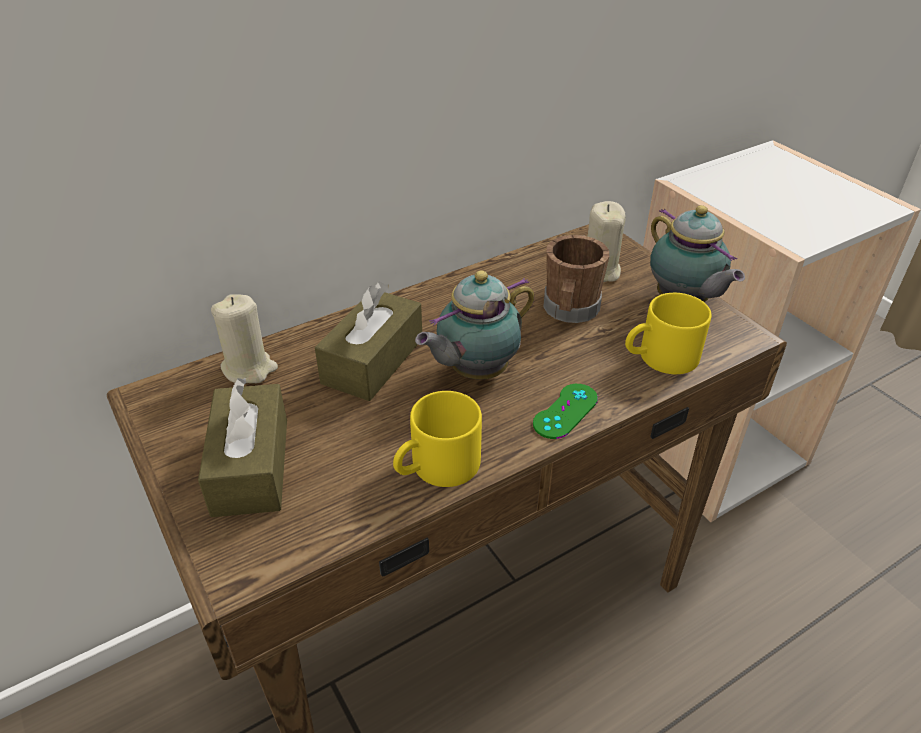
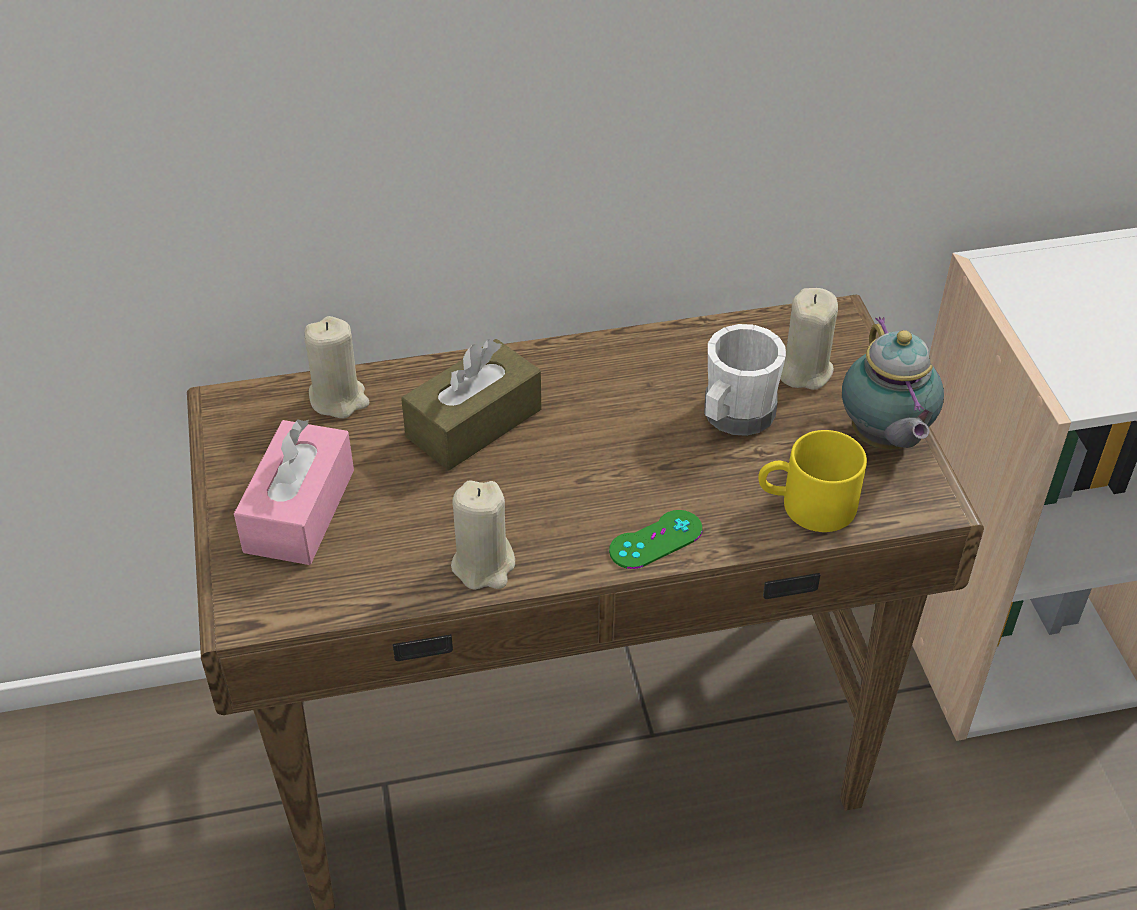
camera: 20 degrees right, 5 degrees up
brown tissue box [198,377,287,517] -> pink tissue box [234,419,354,565]
yellow mug [393,391,482,487] -> beige candle [451,480,515,590]
teapot [415,271,534,380] -> none
brown mug [543,235,609,323] -> white mug [704,324,786,436]

